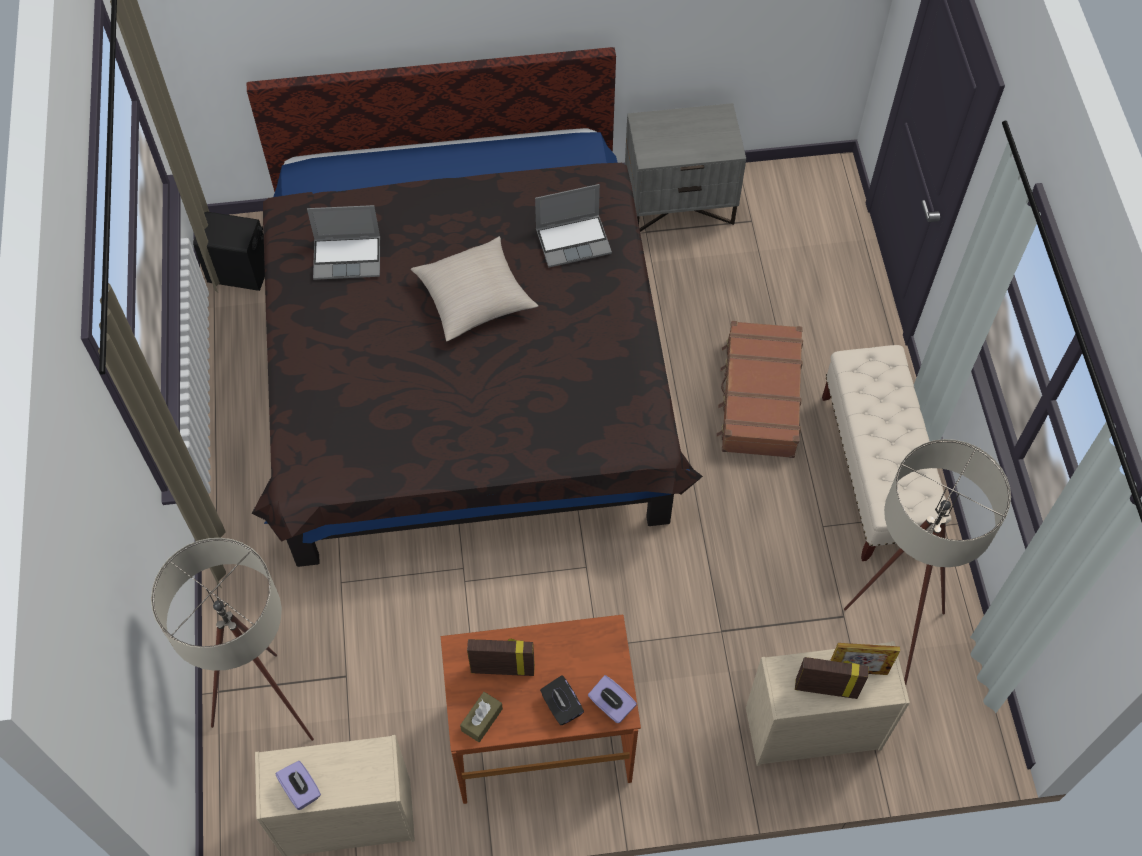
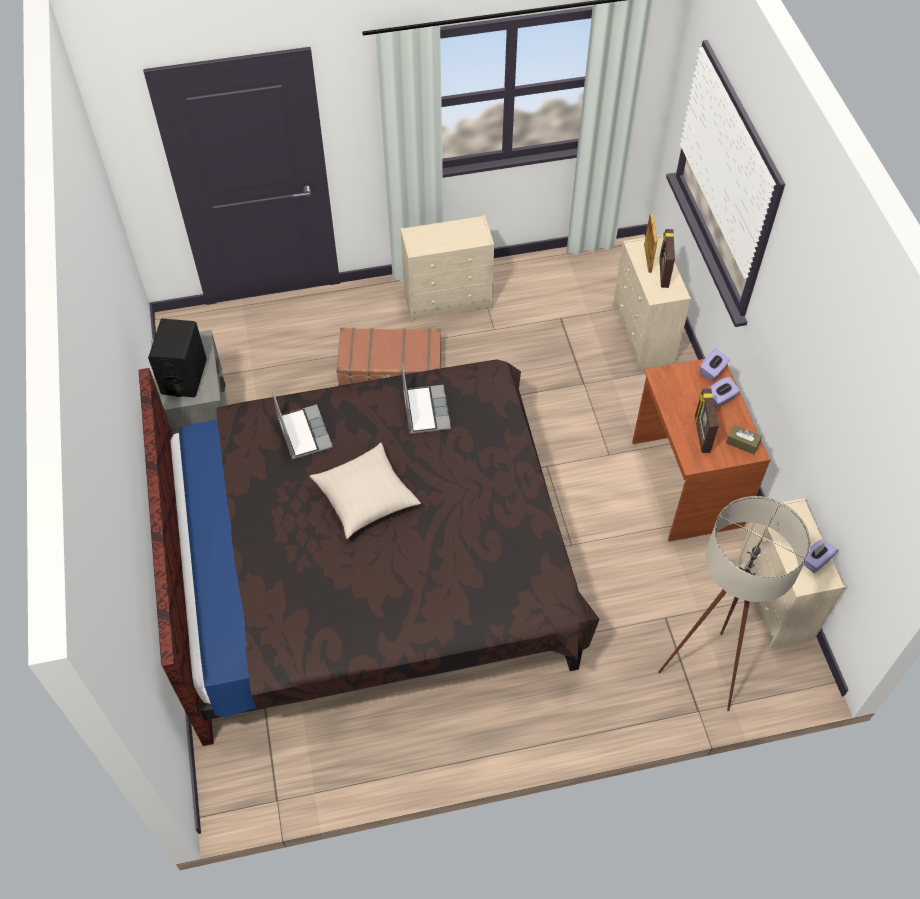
camera: 95 degrees left, 5 degrees down
black speaker [193,212,265,291] -> black speaker moved to [148,319,207,397]
laptop [307,205,380,280] -> laptop moved to [402,364,451,434]
black tissue box [540,675,584,725] -> purple tissue box [709,377,740,408]
beige bench [822,345,952,561] -> beige dresser [400,215,494,323]
beige floor lamp [844,439,1011,685] -> none

